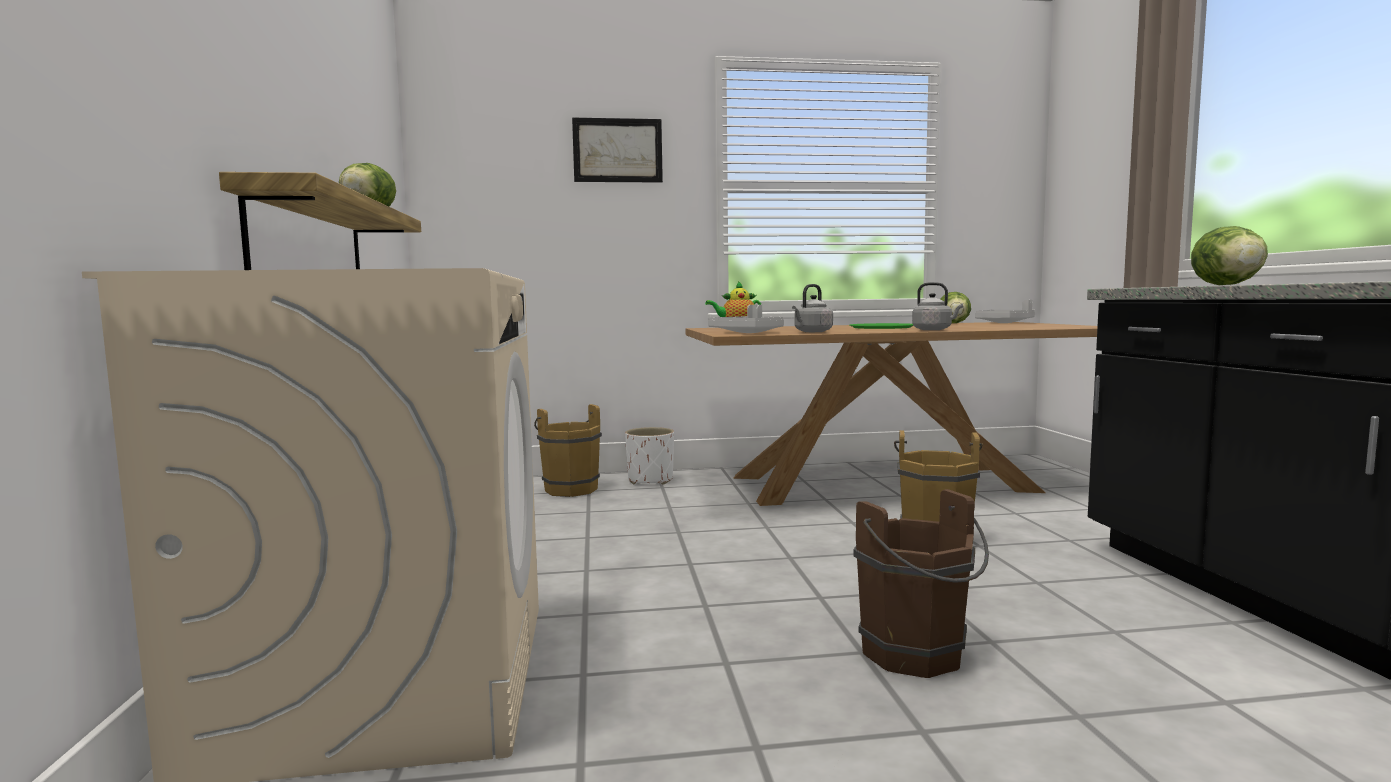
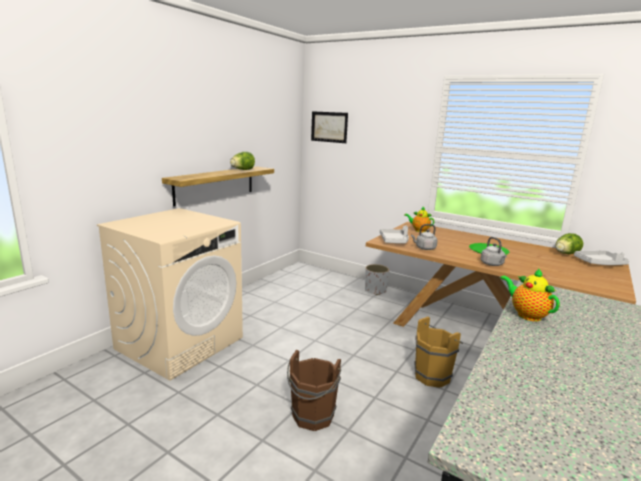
camera: 40 degrees right, 10 degrees up
brown bucket [534,404,602,497] -> none
picture [572,118,663,182] -> picture moved to [311,111,348,143]
lettuce [1191,226,1268,285] -> teapot [500,268,560,321]

